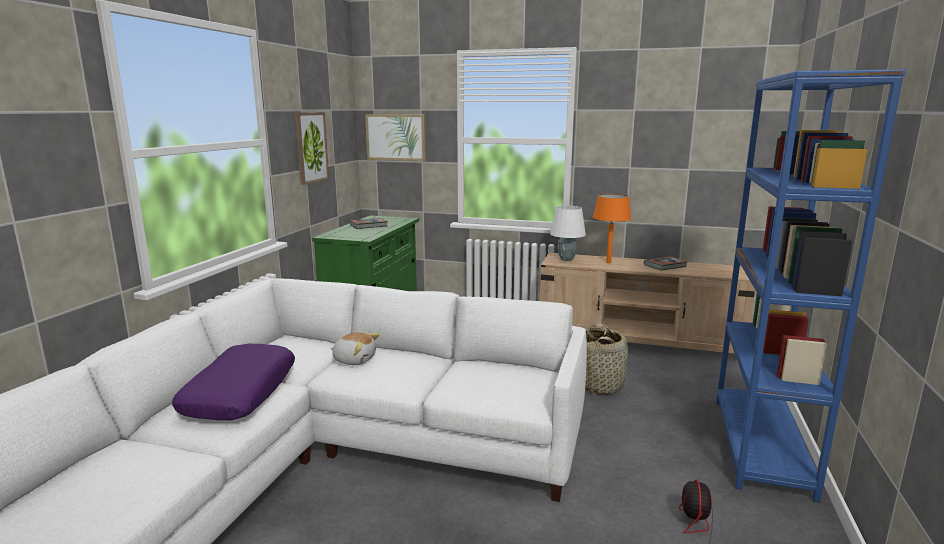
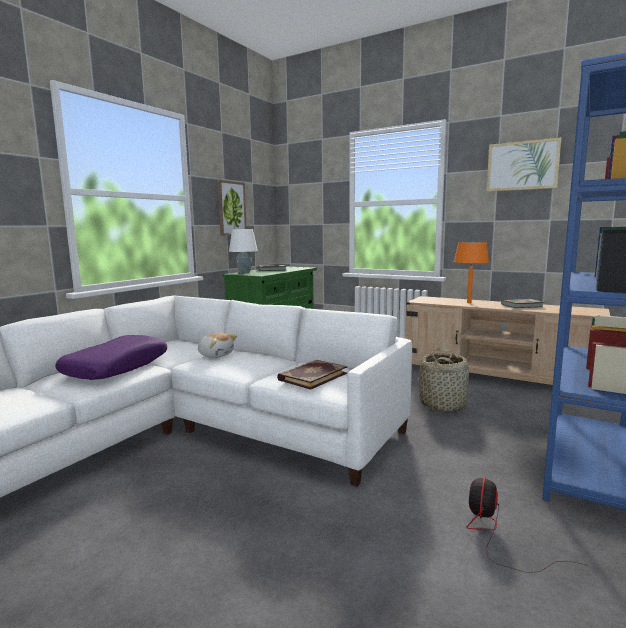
camera: 15 degrees right, 5 degrees down
picture [365,114,426,161] -> picture moved to [487,137,562,192]
white table lamp [550,206,586,261] -> white table lamp moved to [229,229,258,273]
none -> book [277,360,348,390]

